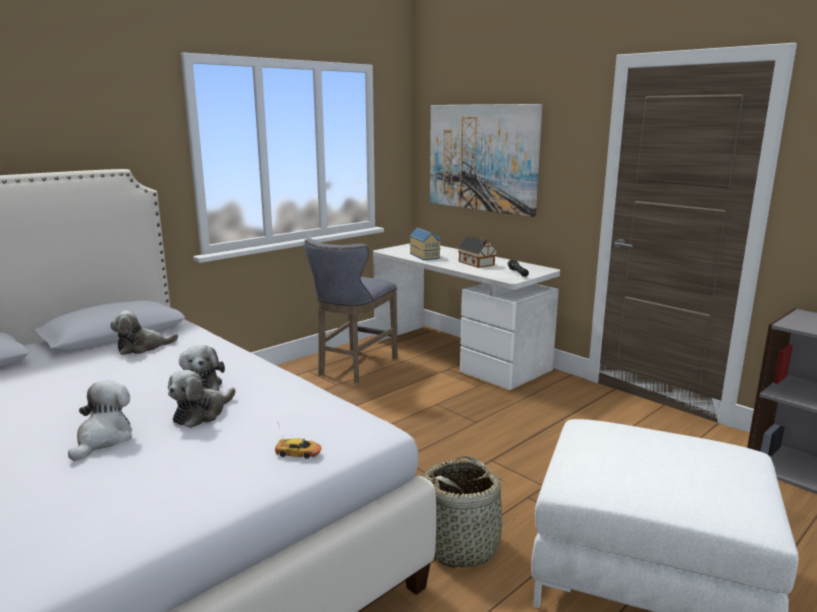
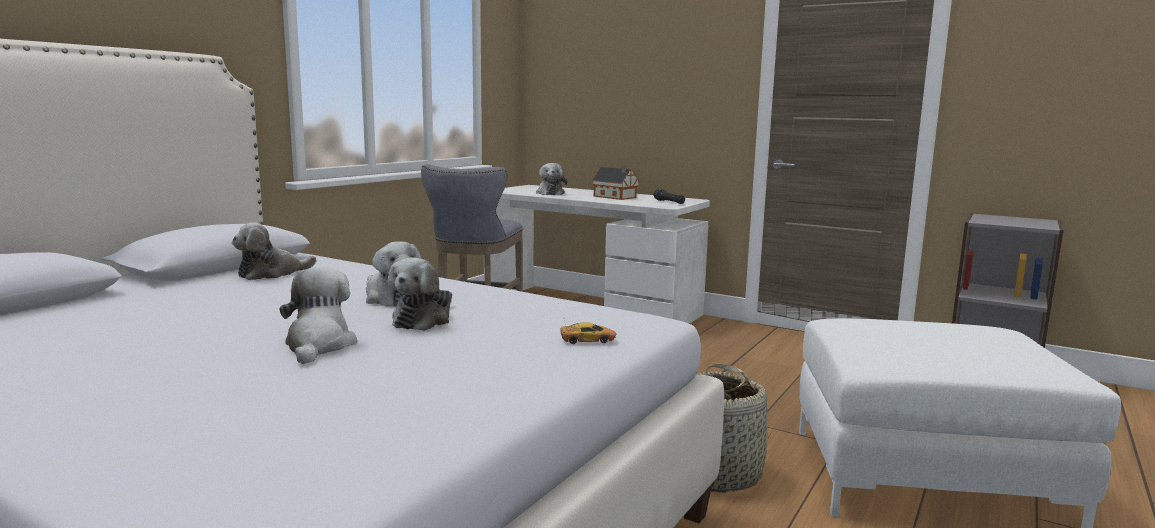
camera: 15 degrees left, 5 degrees down
toy house [410,227,441,260] -> plush toy [536,163,567,195]
picture [430,104,542,217] -> none

